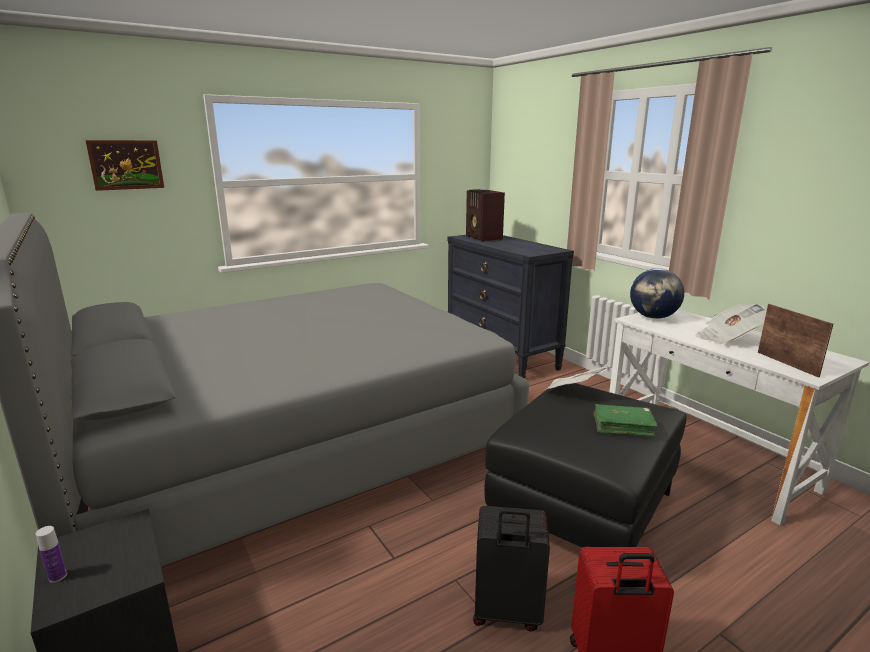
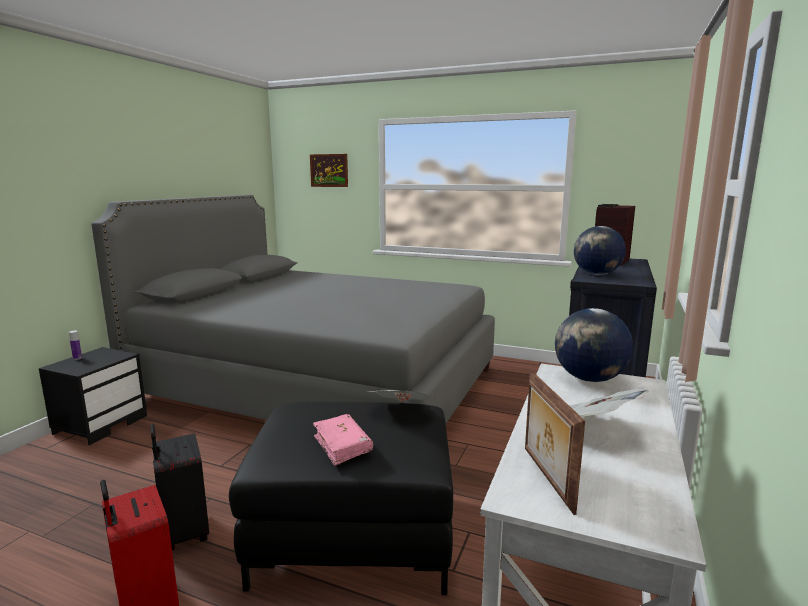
camera: 55 degrees right, 5 degrees down
green book [594,404,657,437] -> pink book [313,414,373,466]
picture frame [758,304,833,378] -> picture frame turned 135 degrees clockwise [525,371,585,515]
none -> globe [574,226,626,275]

